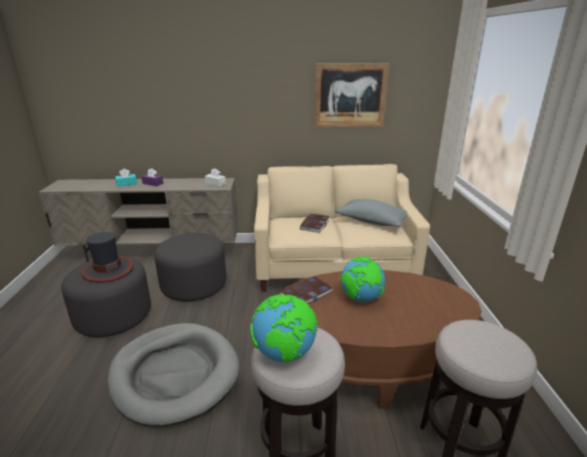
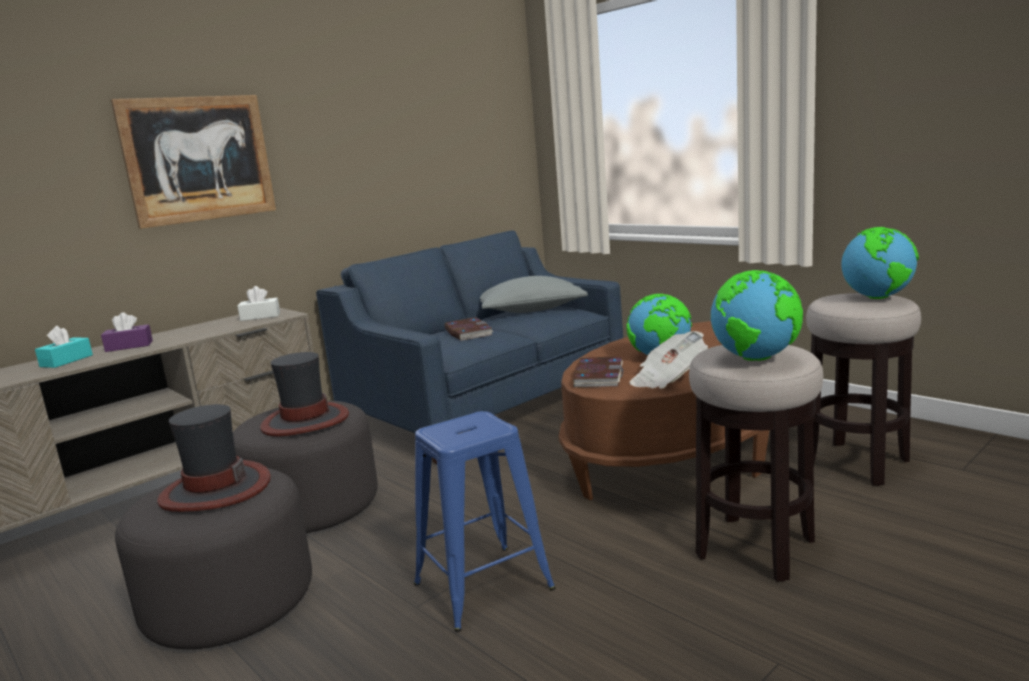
camera: 40 degrees left, 10 degrees down
grey dog bed [107,323,239,426] -> blue stool [414,411,556,632]
beige sofa [254,164,430,292] -> blue sofa [316,230,623,464]
picture [314,63,389,127] -> picture moved to [111,95,276,229]
none -> hat [260,352,349,437]
none -> newspaper [630,331,708,389]
none -> globe [841,227,919,299]

